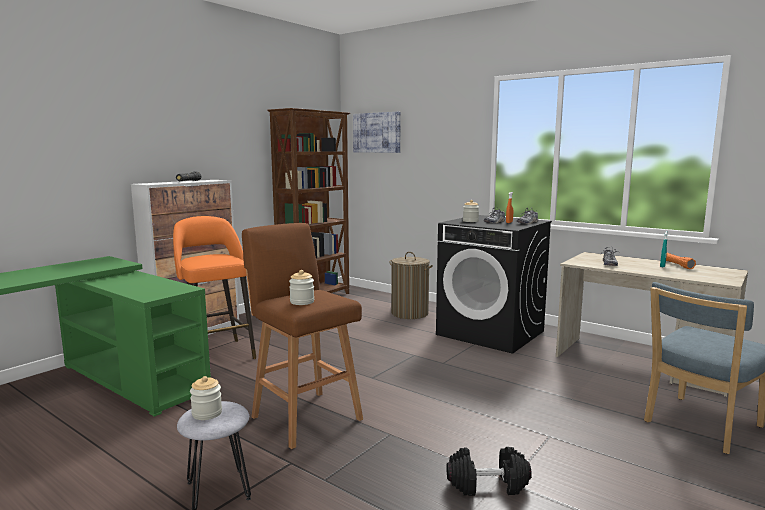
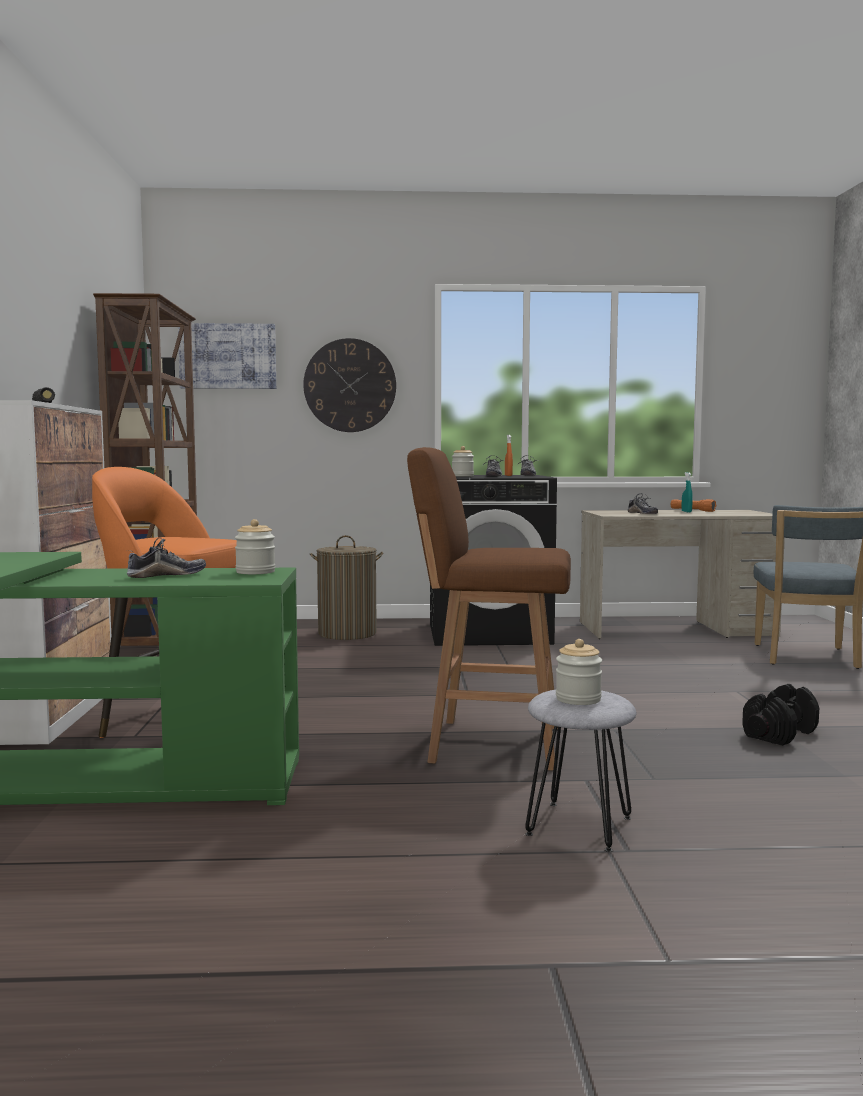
camera: 40 degrees left, 5 degrees down
jar [289,270,314,305] -> jar moved to [235,519,275,574]
none -> shoe [127,538,206,578]
none -> wall clock [303,338,396,432]

